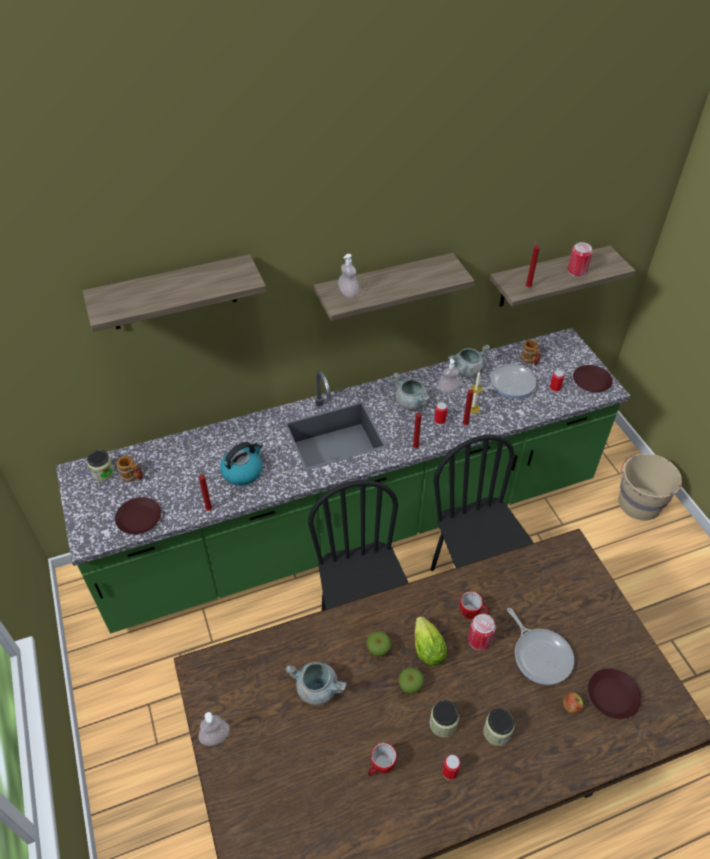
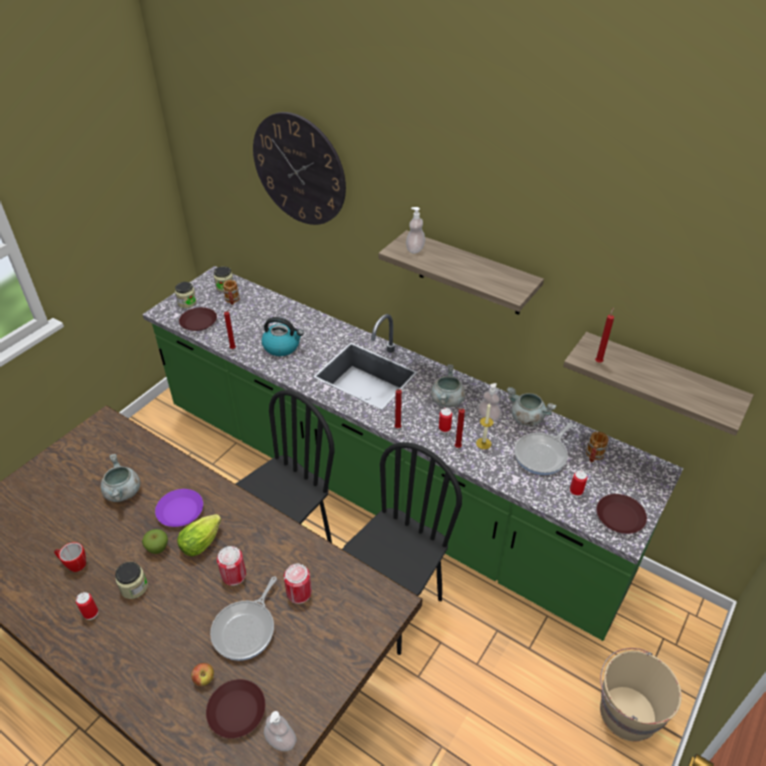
camera: 55 degrees right, 5 degrees down
shelf [83,254,266,332] -> wall clock [253,112,346,225]
soap dispenser [198,712,230,746] -> soap dispenser moved to [264,711,296,751]
apple [366,631,391,657] -> purple plate [155,489,203,527]
mug [460,591,490,619] -> none
frying pan [482,364,536,398] -> frying pan turned 105 degrees clockwise [514,423,573,475]
jar [483,708,515,746] -> jar moved to [175,282,197,308]
can [567,242,593,277] -> can moved to [284,564,312,604]

